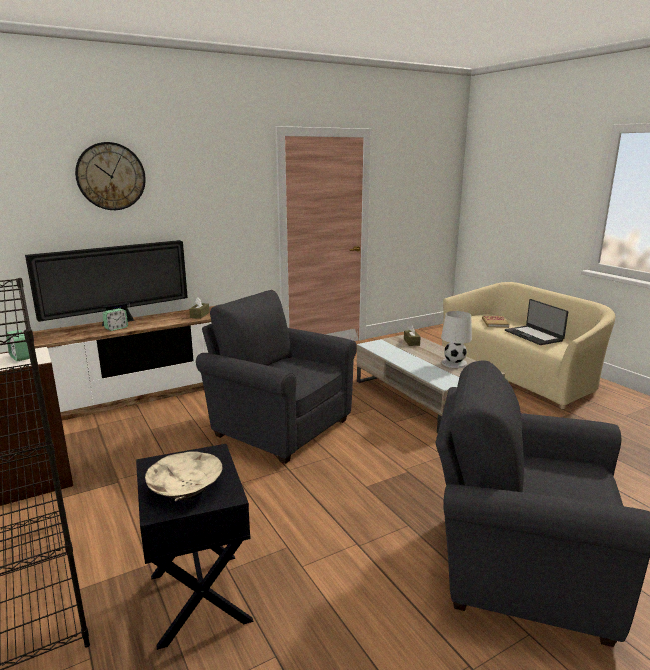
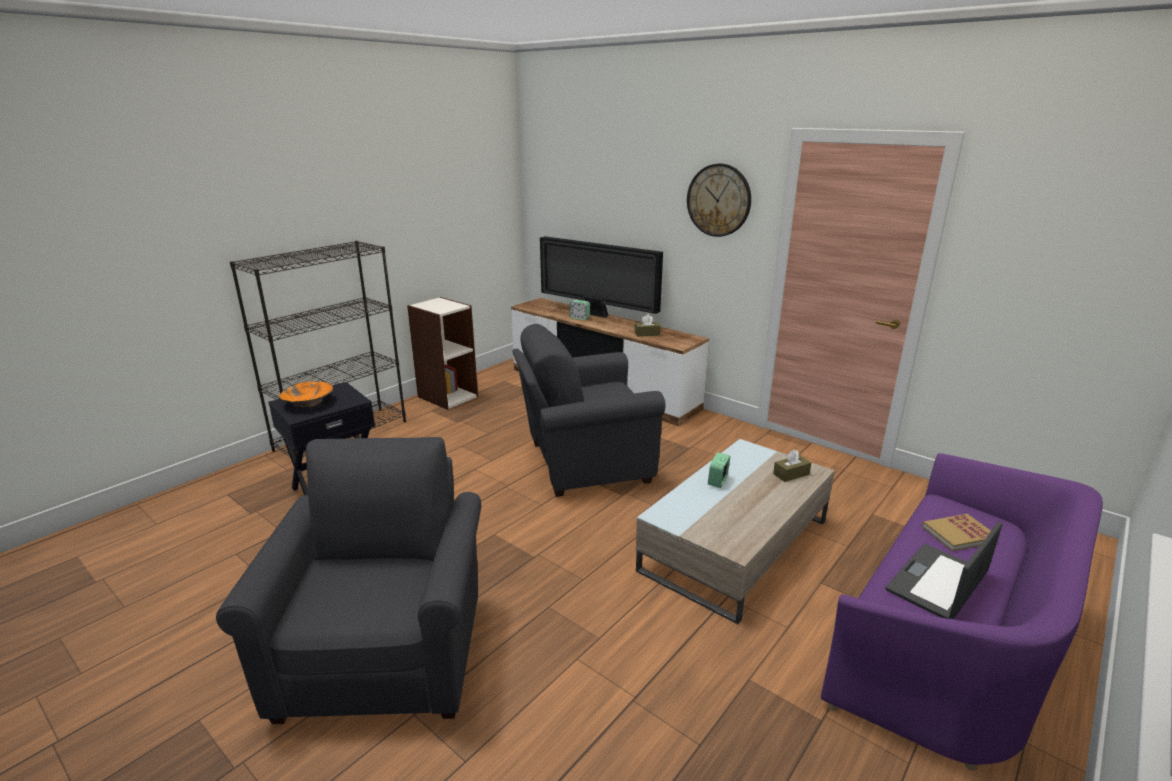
camera: 70 degrees right, 5 degrees up
alarm clock [6,330,30,361] -> alarm clock moved to [708,452,730,488]
wall clock [75,142,146,210] -> wall clock moved to [687,164,751,237]
beige bowl [145,451,222,501] -> orange bowl [279,381,333,409]
grey armchair [196,290,357,464] -> grey armchair turned 120 degrees counterclockwise [512,324,665,497]
white table lamp [441,311,472,368] -> none
beige sofa [442,282,615,409] -> purple sofa [821,453,1103,771]

